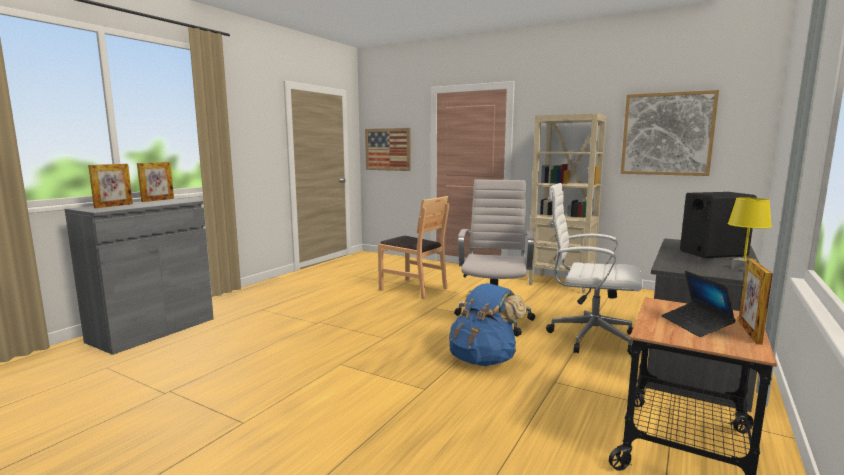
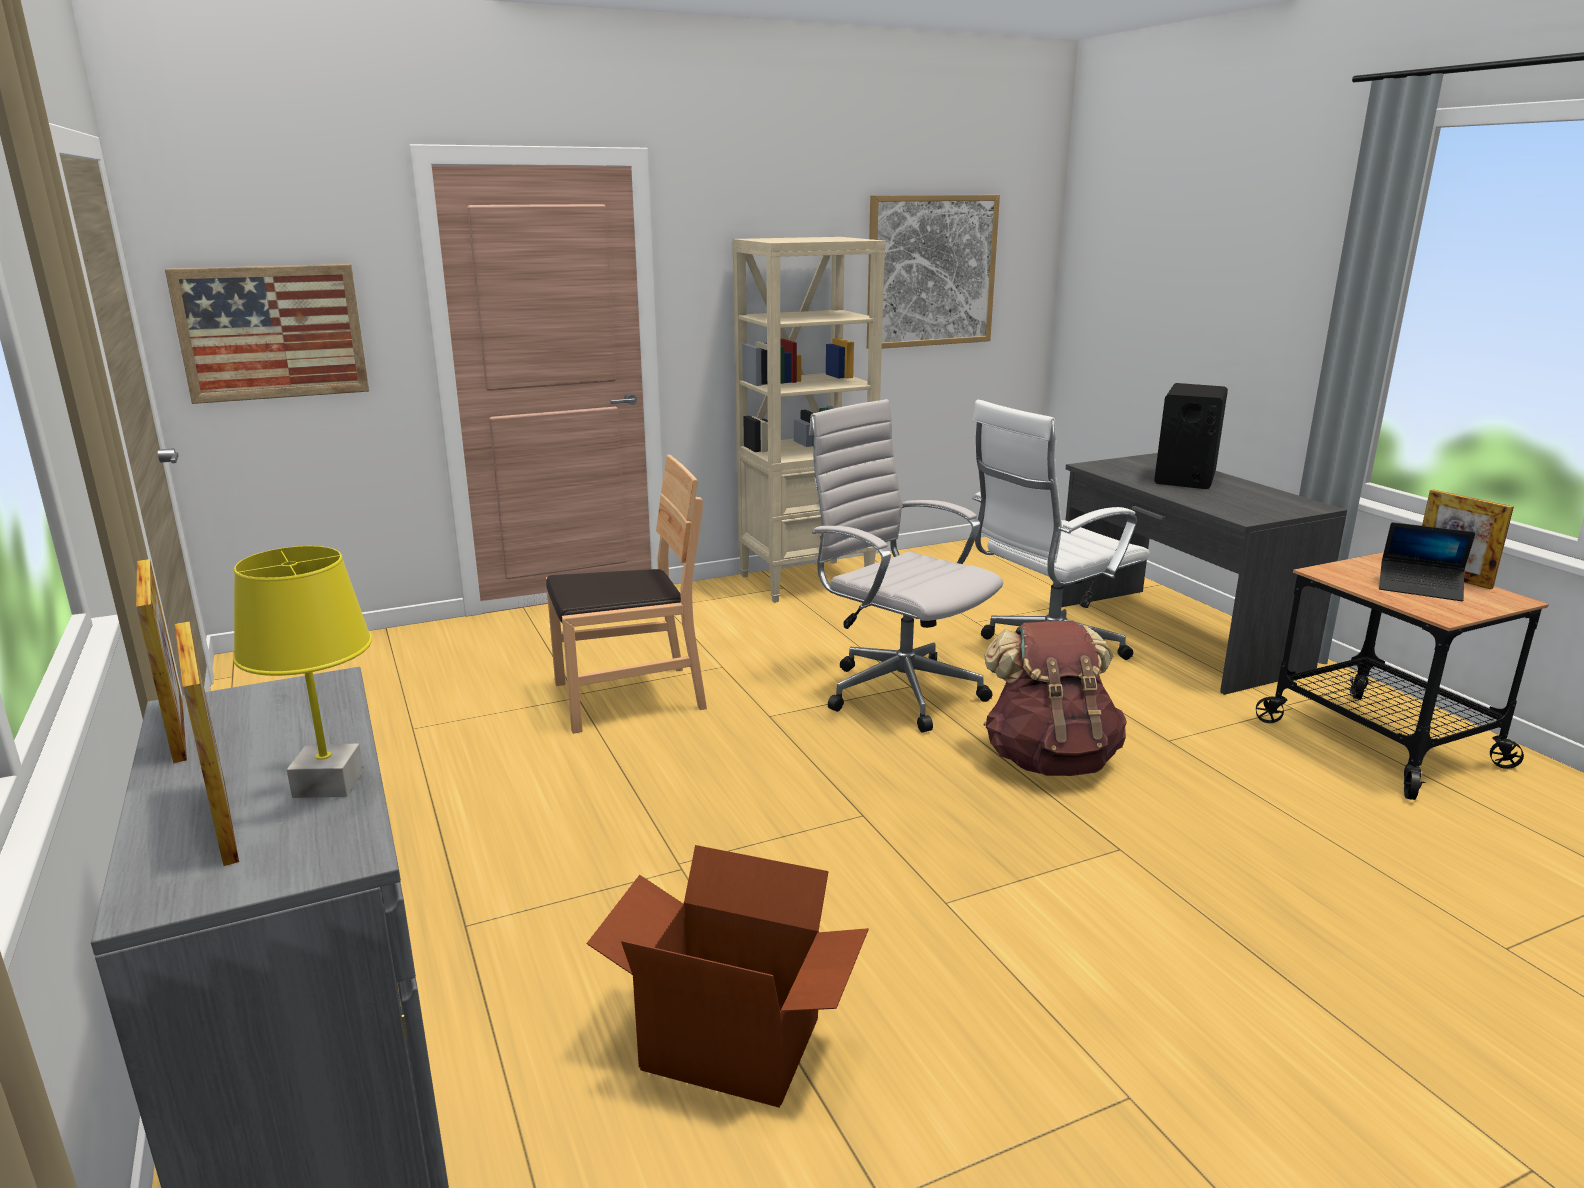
camera: 55 degrees left, 10 degrees up
blue backpack [449,283,527,366] -> brown backpack [983,621,1127,776]
yellow table lamp [727,198,772,271] -> yellow table lamp moved to [233,546,372,798]
none -> cardboard box [586,845,869,1108]

